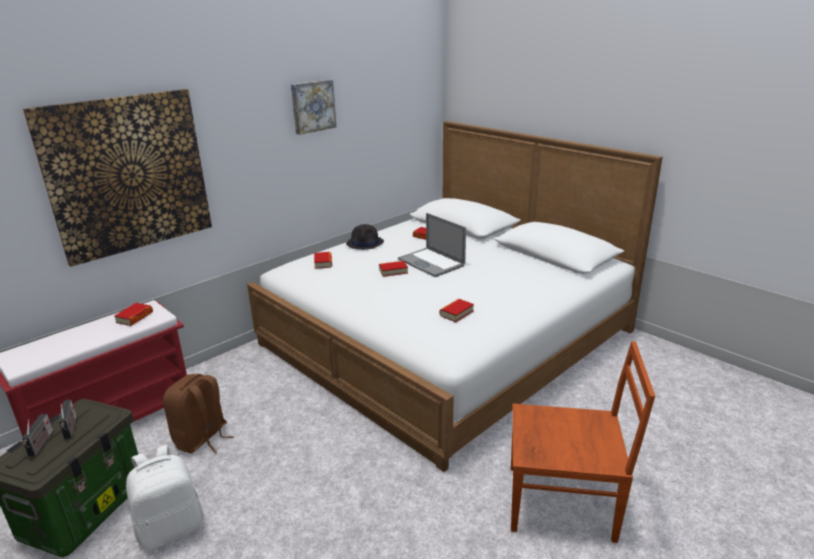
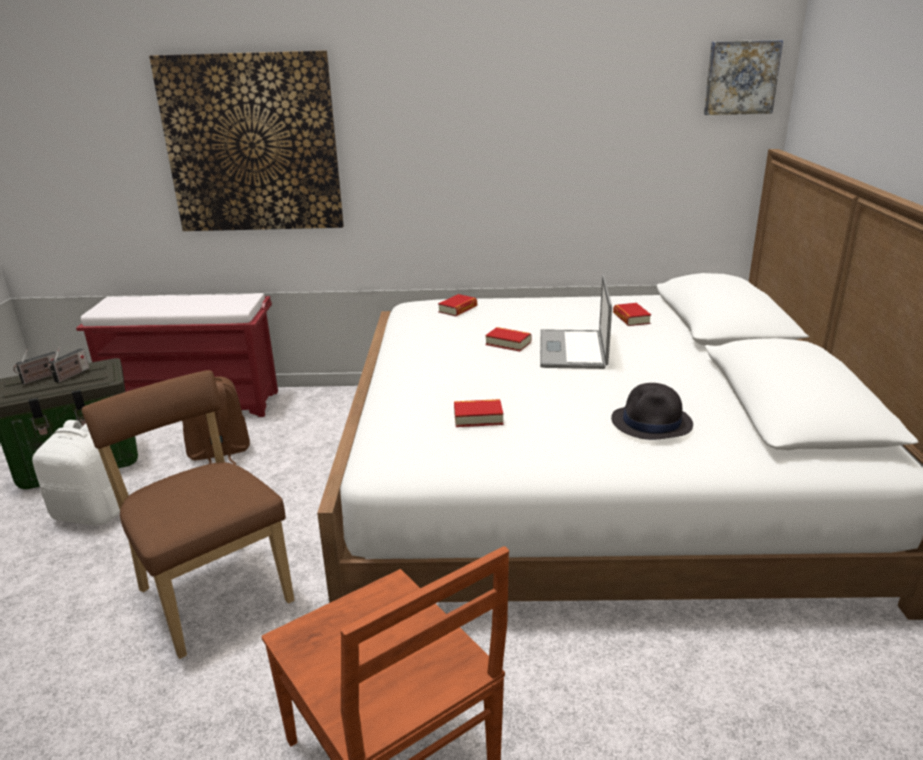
camera: 45 degrees right, 0 degrees up
book [114,303,153,326] -> none
picture [291,79,336,135] -> picture moved to [704,40,783,115]
black hat [346,224,384,250] -> black hat moved to [611,383,693,440]
none -> brown chair [82,370,294,659]

